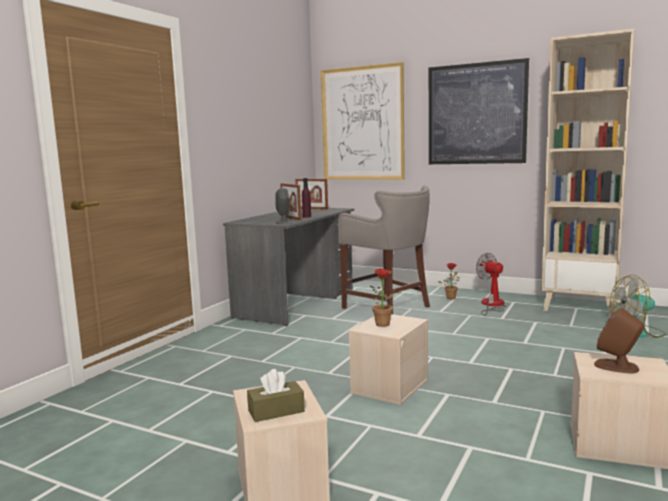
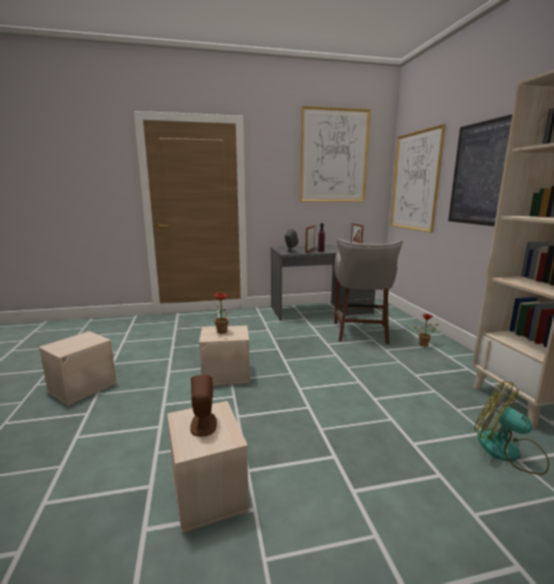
camera: 50 degrees right, 5 degrees up
brown tissue box [247,369,305,422] -> none
fan [476,253,506,316] -> none
none -> picture [300,106,371,202]

